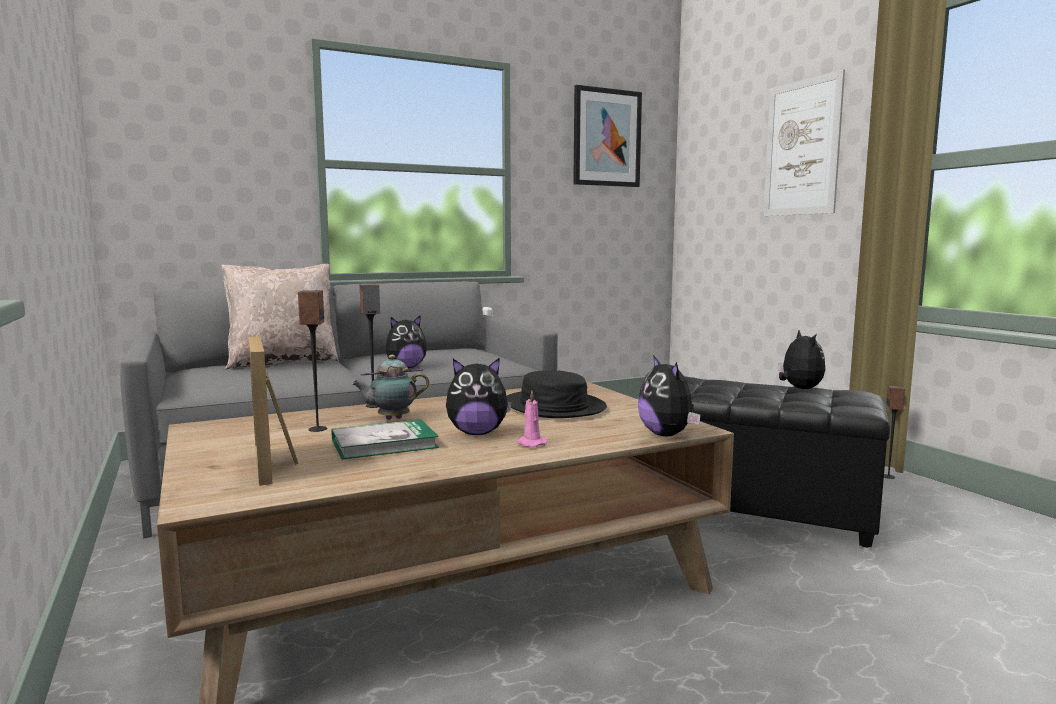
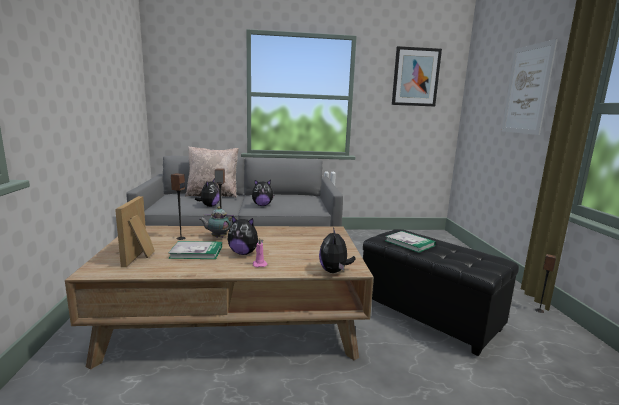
camera: 20 degrees right, 5 degrees up
black hat [506,370,607,418] -> none
plush toy [778,330,825,389] -> plush toy moved to [195,179,220,207]
none -> book [385,231,436,253]

